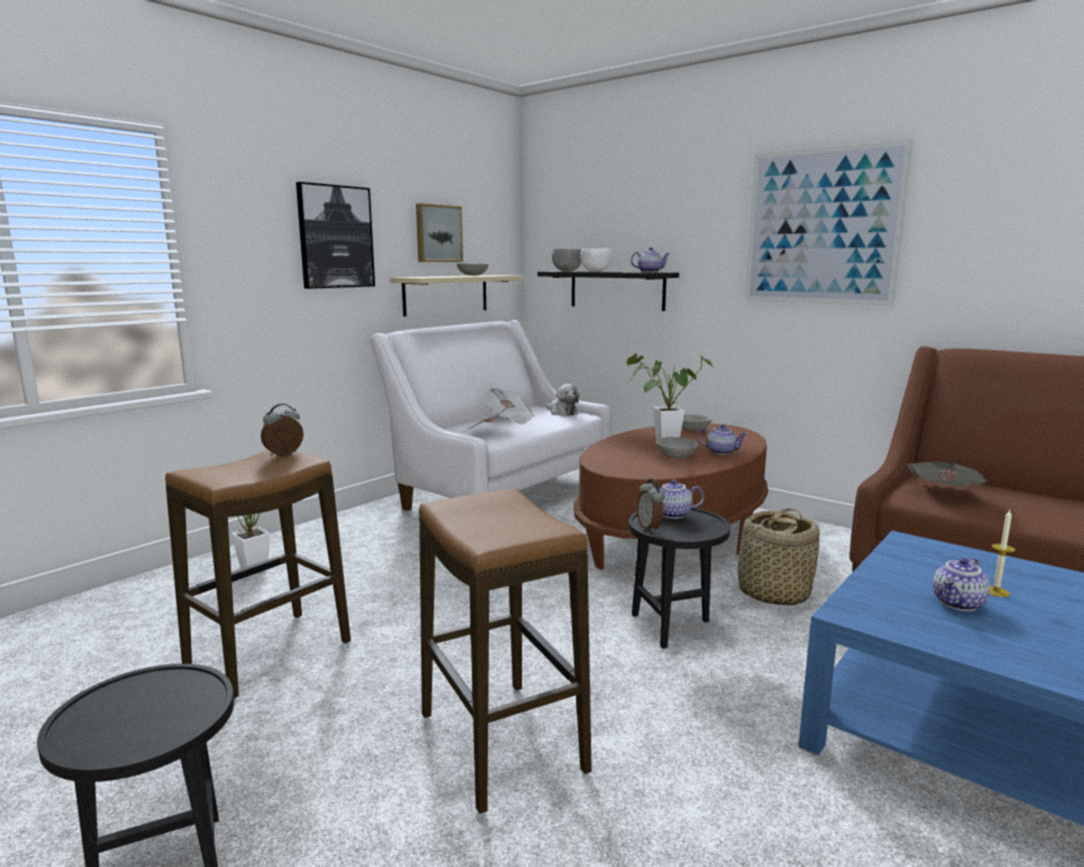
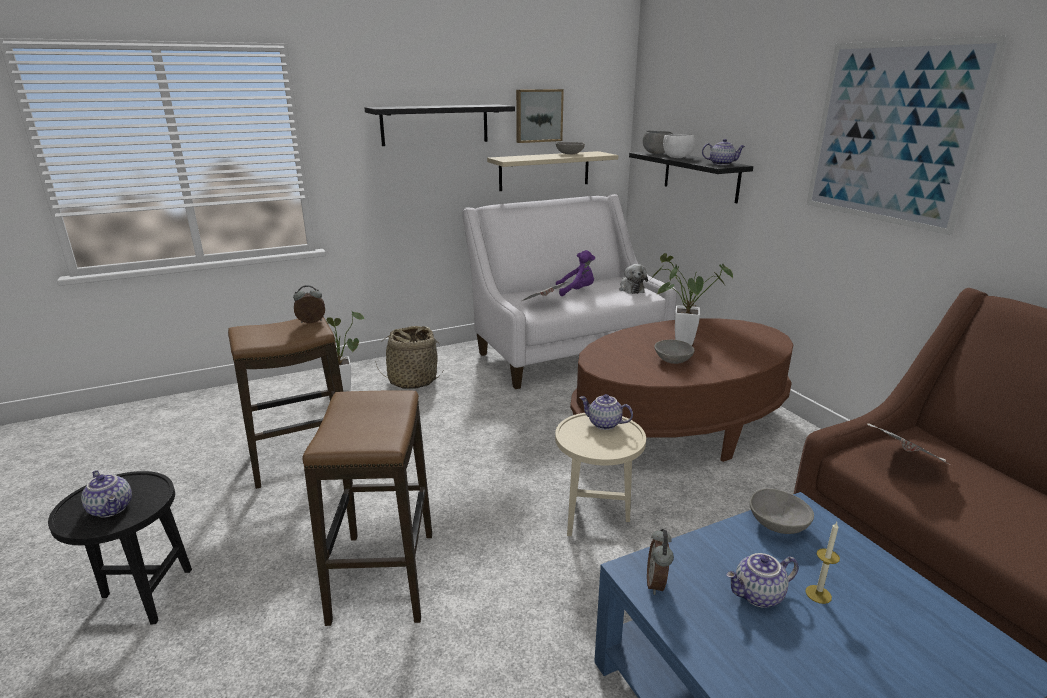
camera: 25 degrees right, 10 degrees up
picture [296,182,375,289] -> black shelf [365,105,515,146]
newspaper [485,388,535,425] -> purple plush toy [556,250,595,296]
black side table [629,508,730,649] -> beige side table [555,413,646,536]
alarm clock [637,479,665,533] -> alarm clock moved to [647,529,674,595]
grey bowl [682,414,712,431] -> grey bowl moved to [750,488,814,534]
teapot [698,424,748,455] -> teapot moved to [81,470,132,518]
basket [732,508,820,606] -> basket moved to [375,326,444,389]

